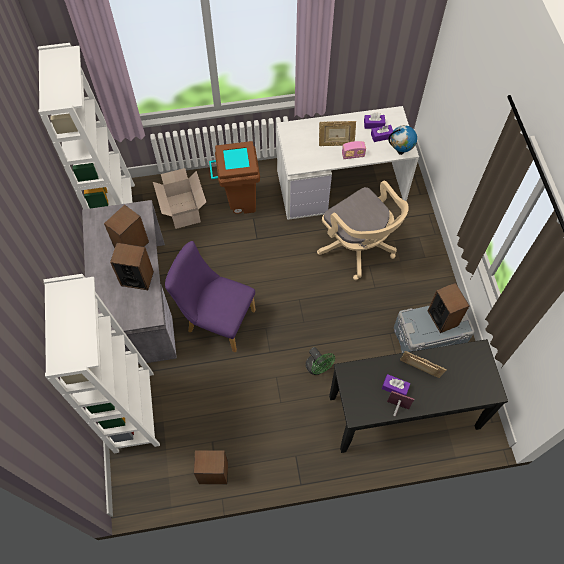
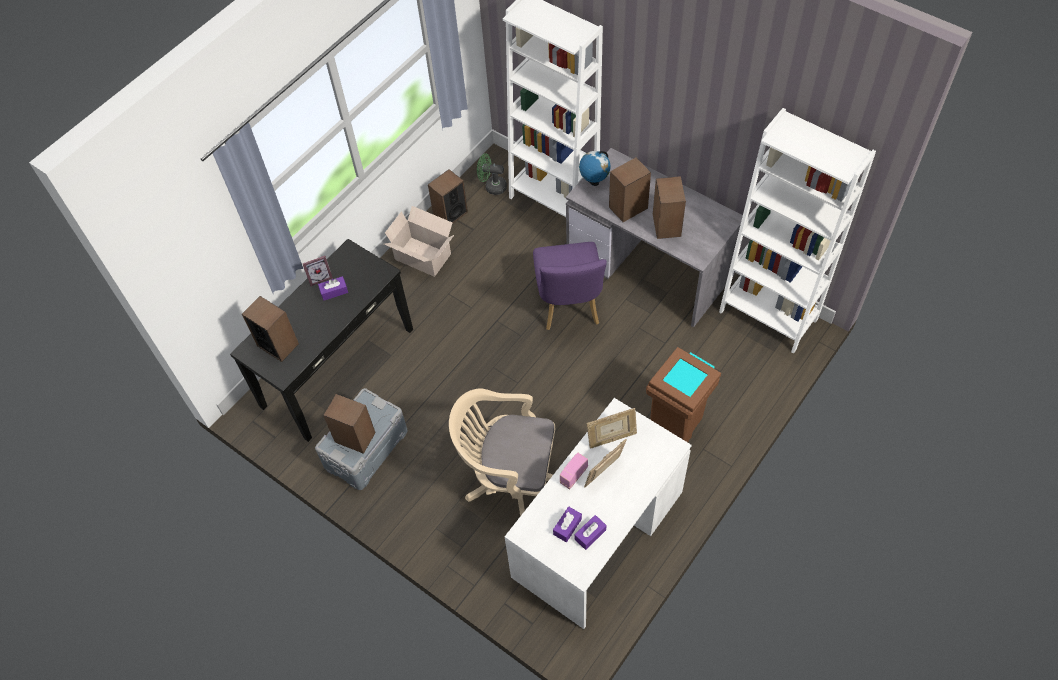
camera: 140 degrees right, 5 degrees down
cardboard box [153,168,206,229] -> cardboard box moved to [384,206,454,277]
purple chair [165,241,256,353] -> purple chair turned 105 degrees clockwise [533,242,607,330]
green fan [306,347,335,375] -> green fan moved to [477,153,507,195]
globe [388,125,417,155] -> globe moved to [579,151,611,186]
picture frame [400,351,446,378] -> picture frame moved to [587,408,637,449]
none -> speaker [242,296,299,362]

